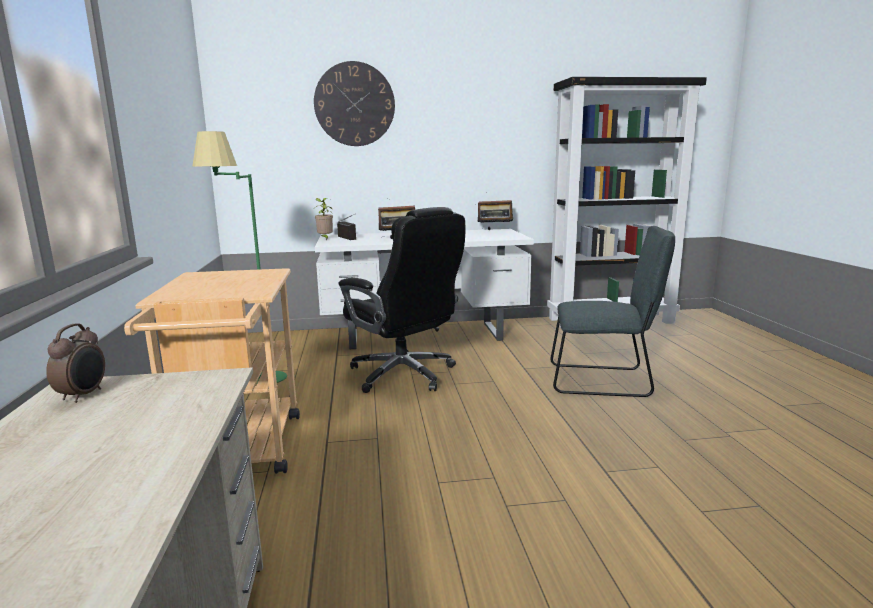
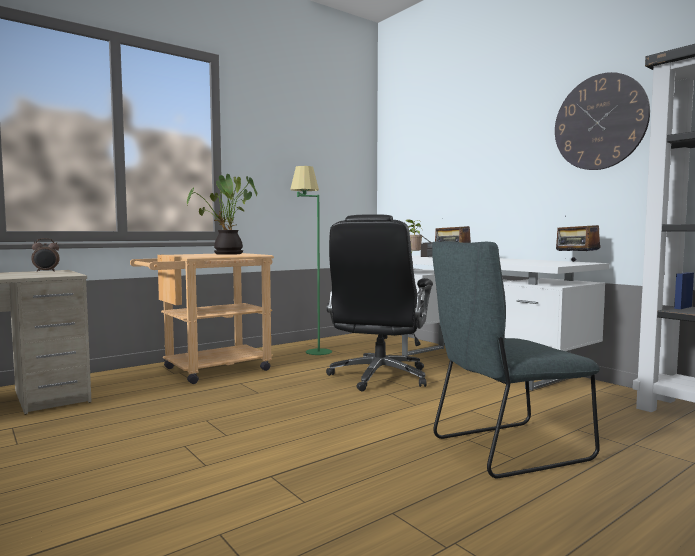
camera: 60 degrees right, 10 degrees down
wall clock [314,61,395,146] -> wall clock moved to [555,72,650,170]
grey chair [550,226,675,397] -> grey chair turned 90 degrees clockwise [432,241,600,478]
none -> potted plant [187,174,257,255]

